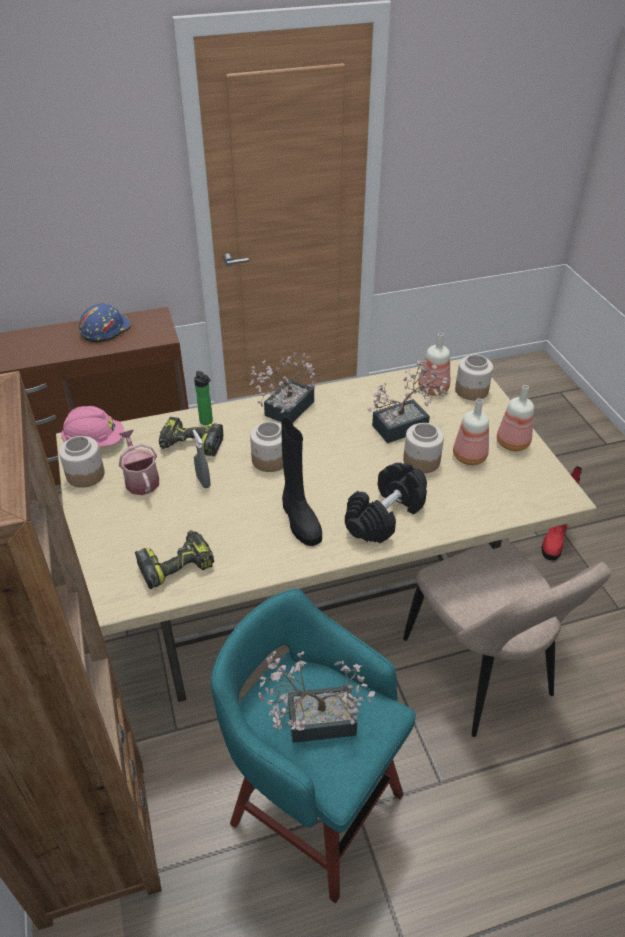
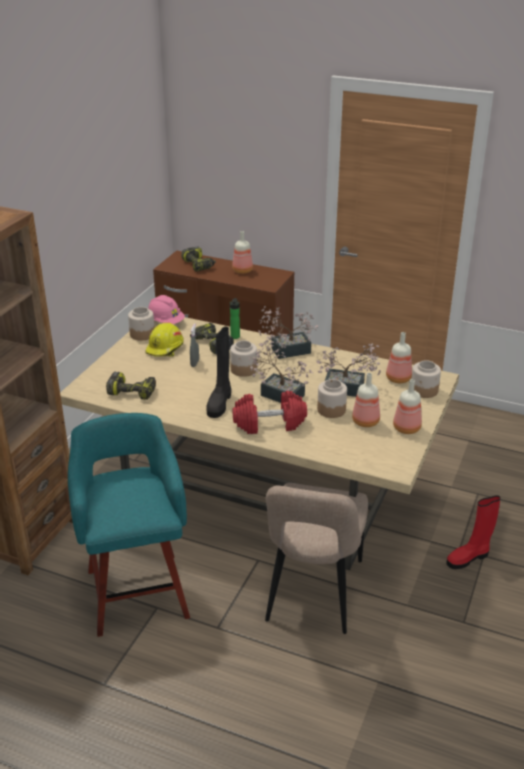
camera: 40 degrees right, 10 degrees down
blue hard hat [79,303,131,343] -> bottle [232,231,253,274]
watering can [119,430,159,495] -> yellow hard hat [145,322,184,357]
potted plant [258,651,375,743] -> potted plant moved to [248,338,313,403]
black dumbbell [345,463,427,543] -> red dumbbell [232,391,307,434]
none -> power drill [181,247,216,272]

